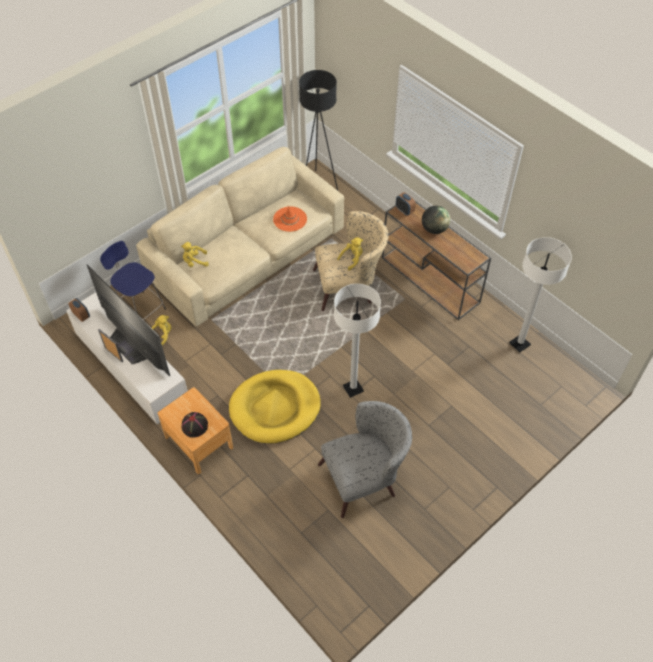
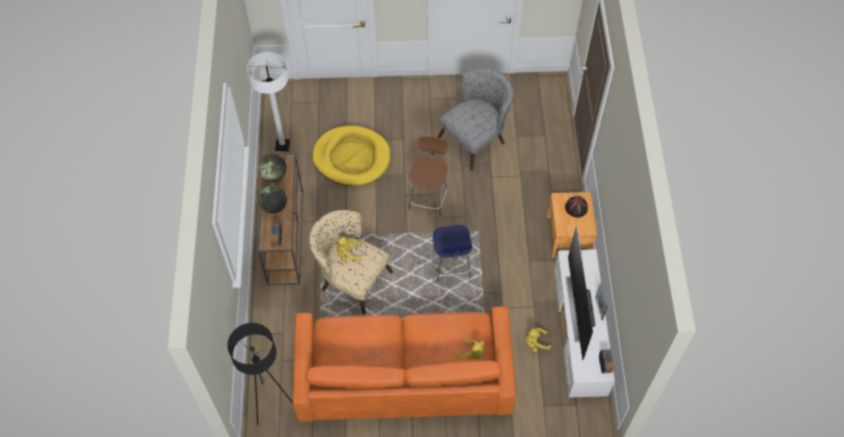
camera: 140 degrees left, 5 degrees up
blue stool [100,241,166,320] -> blue stool moved to [432,225,472,282]
beige sofa [136,147,344,327] -> orange sofa [293,307,516,422]
yellow dog bed [229,370,321,444] -> yellow dog bed moved to [312,126,390,186]
orange hat [273,206,307,232] -> none
grey armchair [318,401,412,518] -> grey armchair turned 120 degrees clockwise [437,68,514,170]
white floor lamp [334,284,381,398] -> brown stool [409,136,448,215]
none -> globe [259,154,287,182]

